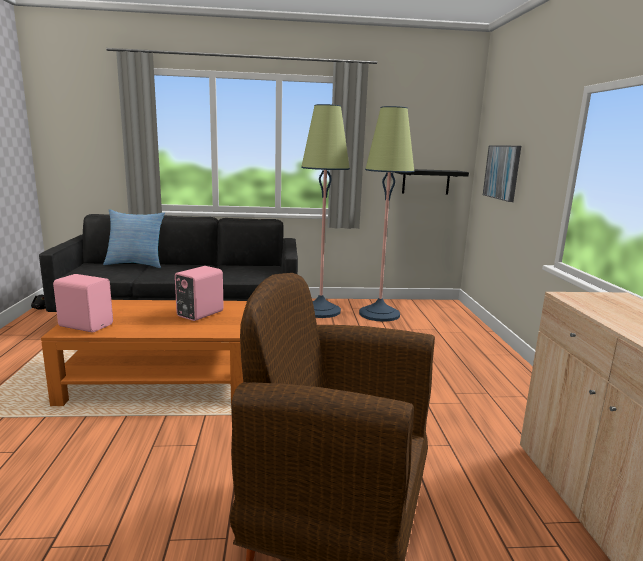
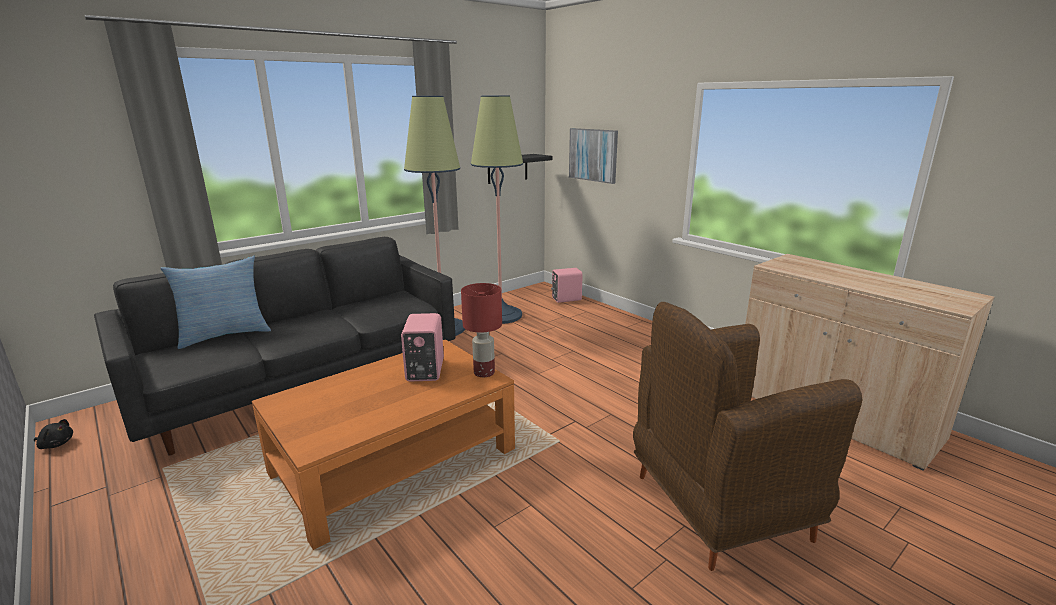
camera: 35 degrees left, 5 degrees up
pink speaker [53,274,113,333] -> pink speaker moved to [551,268,583,303]
none -> red table lamp [461,283,502,377]

